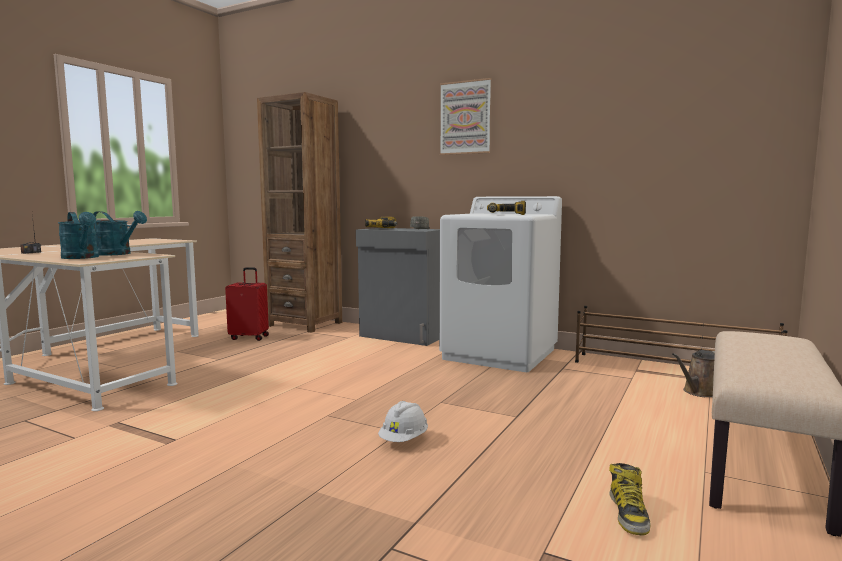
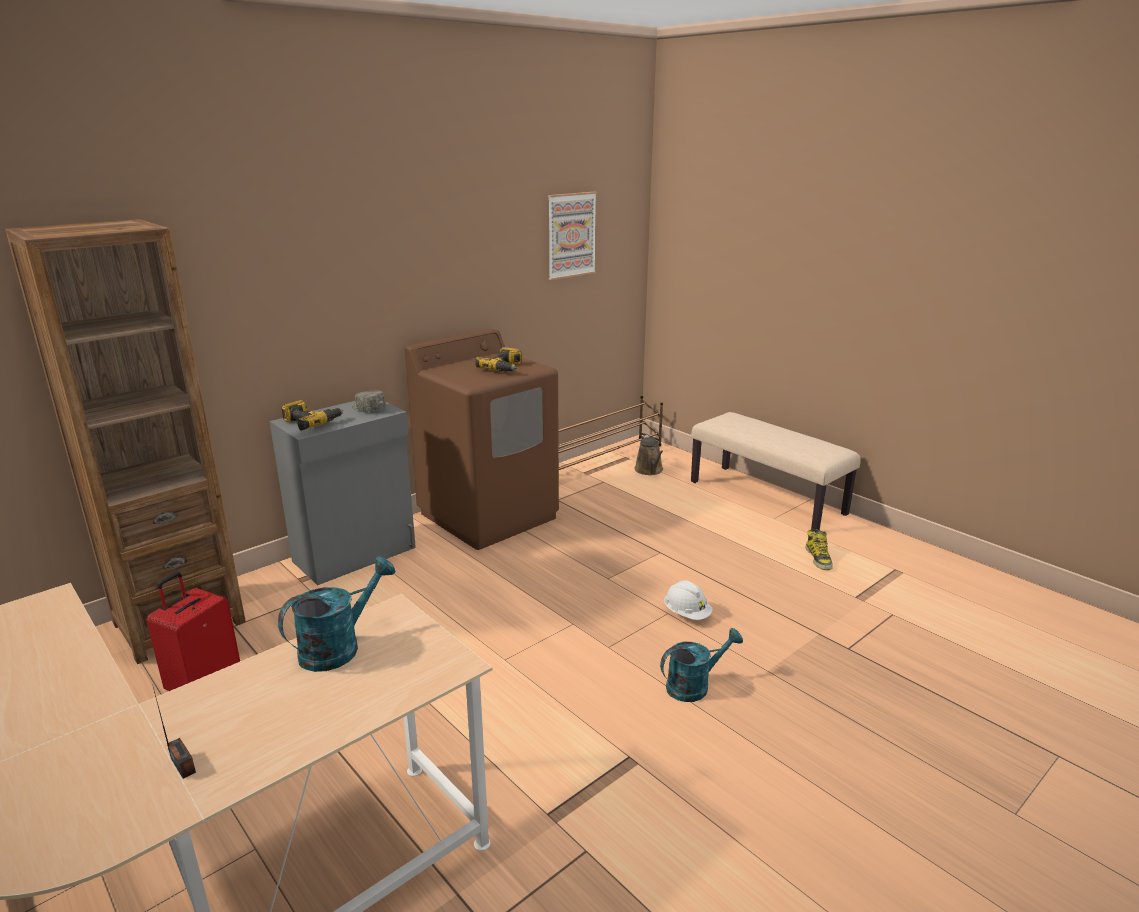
camera: 70 degrees left, 15 degrees up
turquoise watering can [58,212,99,259] -> turquoise watering can moved to [660,628,743,702]
white washing machine [439,196,562,372] -> brown washing machine [405,329,559,550]
picture [440,78,491,155] -> picture moved to [548,192,597,280]
boot [609,463,651,536] -> boot turned 60 degrees clockwise [805,529,833,570]

